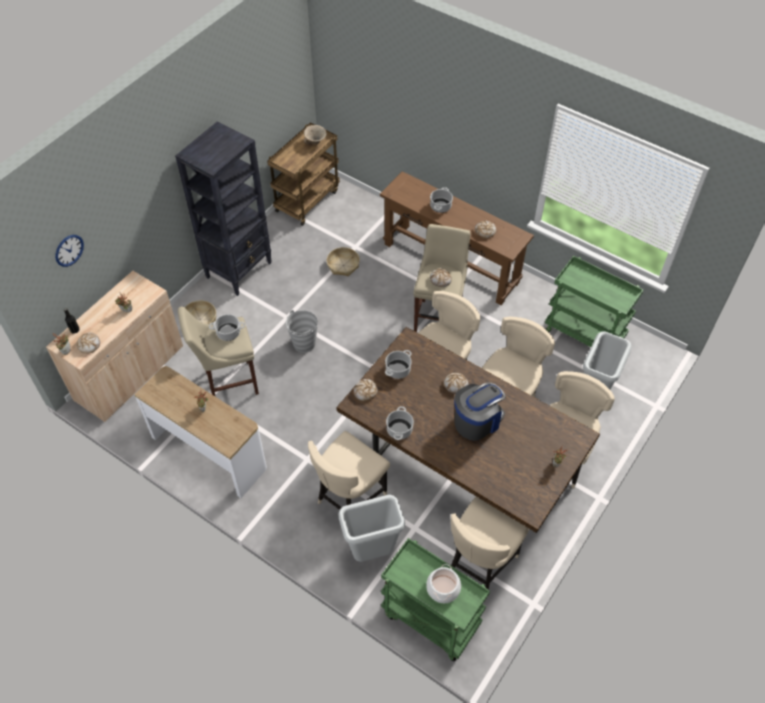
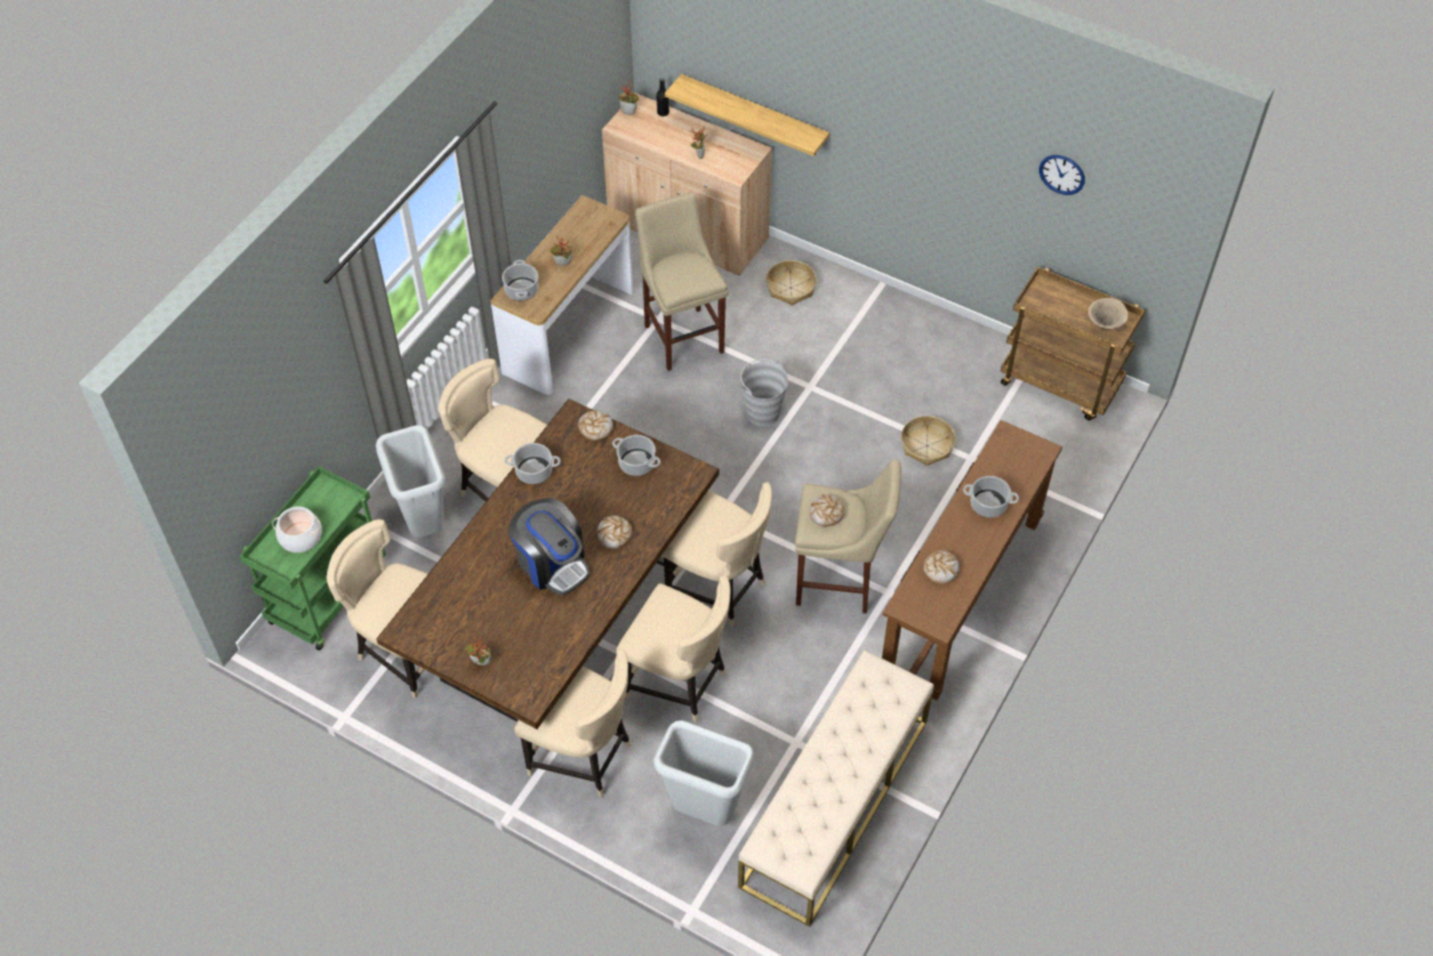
camera: 85 degrees right, 0 degrees up
wall clock [55,235,84,267] -> wall clock moved to [1039,155,1085,195]
bread [76,333,100,354] -> none
black bookcase [175,121,272,296] -> none
cooking pot [209,314,245,341] -> cooking pot moved to [502,260,539,301]
green cart [545,256,644,347] -> beige bench [738,650,934,927]
none -> shelf [665,74,829,156]

